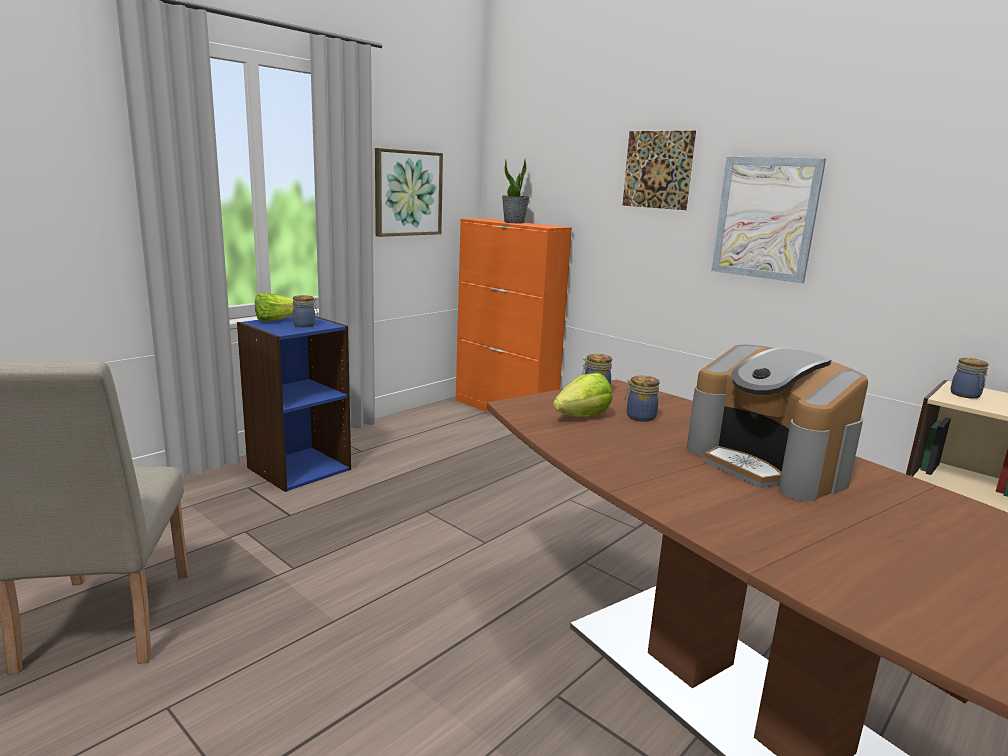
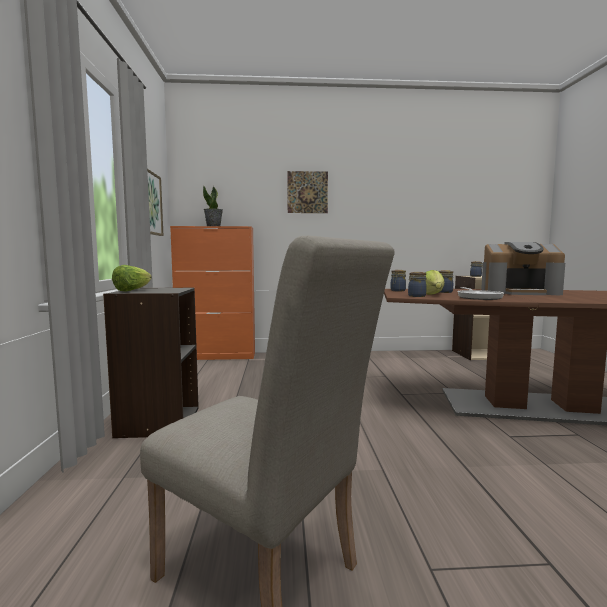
camera: 45 degrees left, 10 degrees down
blue bookcase [237,316,351,492] -> black bookcase [103,288,199,438]
jar [293,295,318,327] -> jar moved to [408,272,427,297]
picture [711,157,826,283] -> none
none -> frying pan [458,287,504,300]

